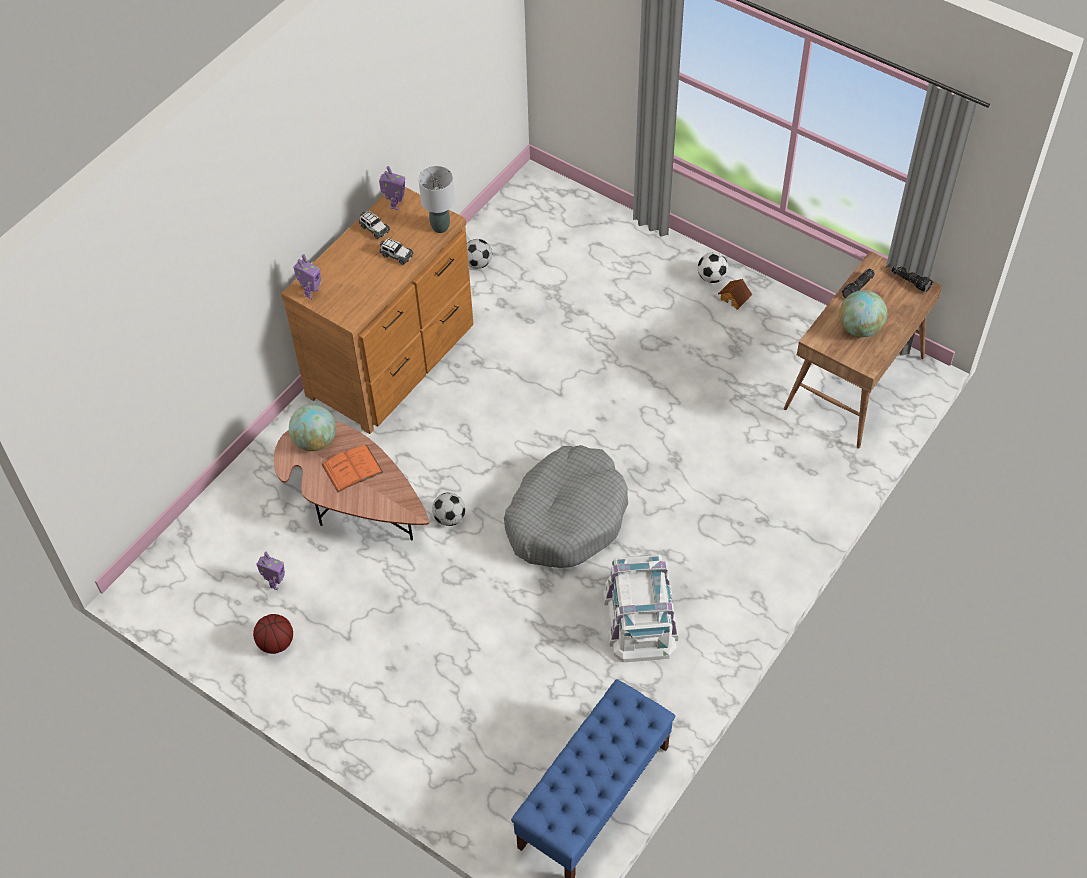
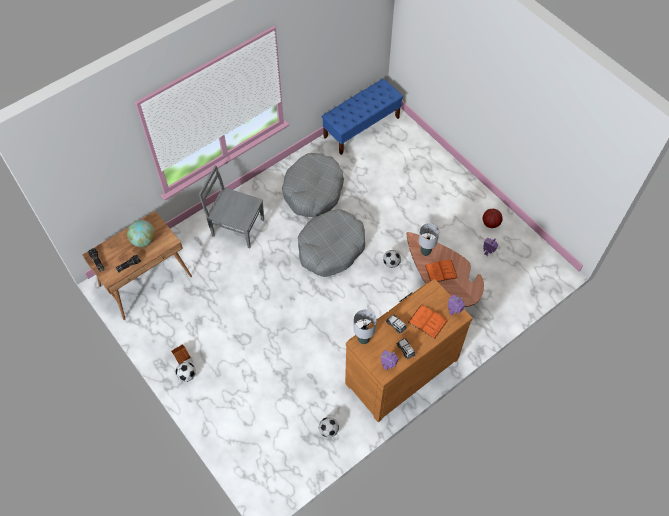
camera: 165 degrees left, 5 degrees up
globe [289,404,336,451] -> none
white storage box [603,554,679,662] -> grey dog bed [282,153,344,218]
none -> grey chair [199,165,264,248]
none -> orange book [408,305,447,339]
none -> grey table lamp [418,223,439,256]

